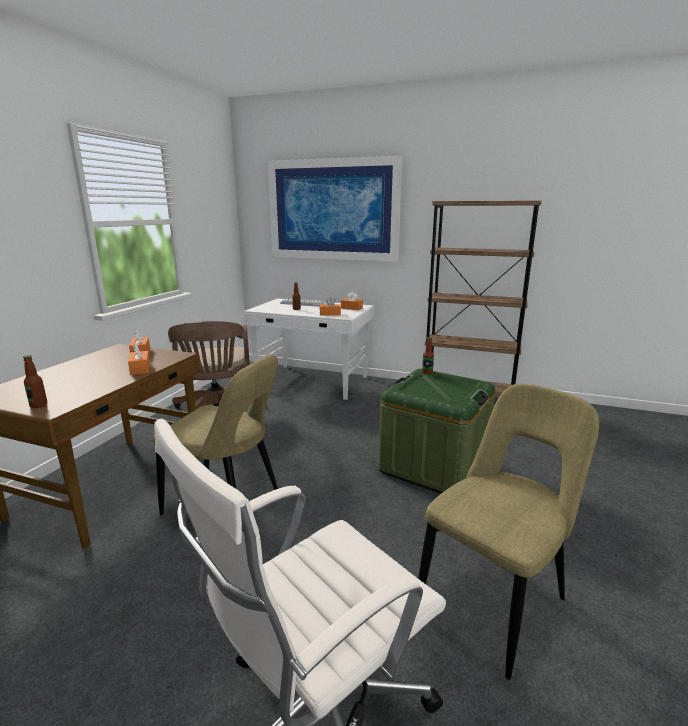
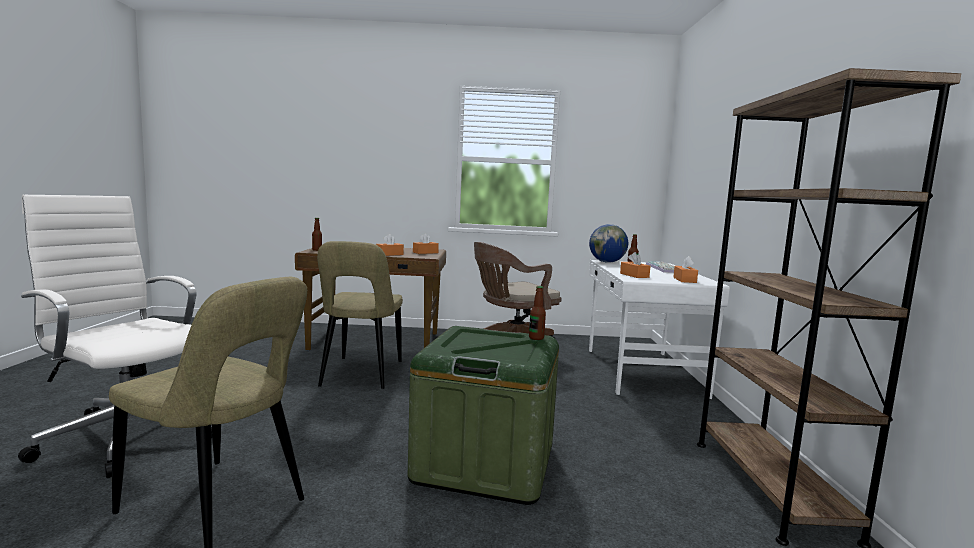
camera: 70 degrees right, 10 degrees down
picture [268,156,403,262] -> none
none -> globe [589,224,628,263]

